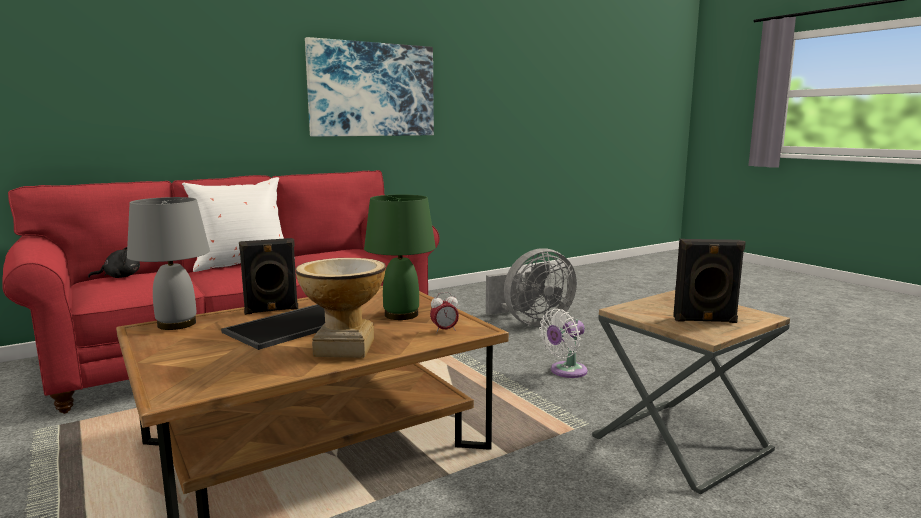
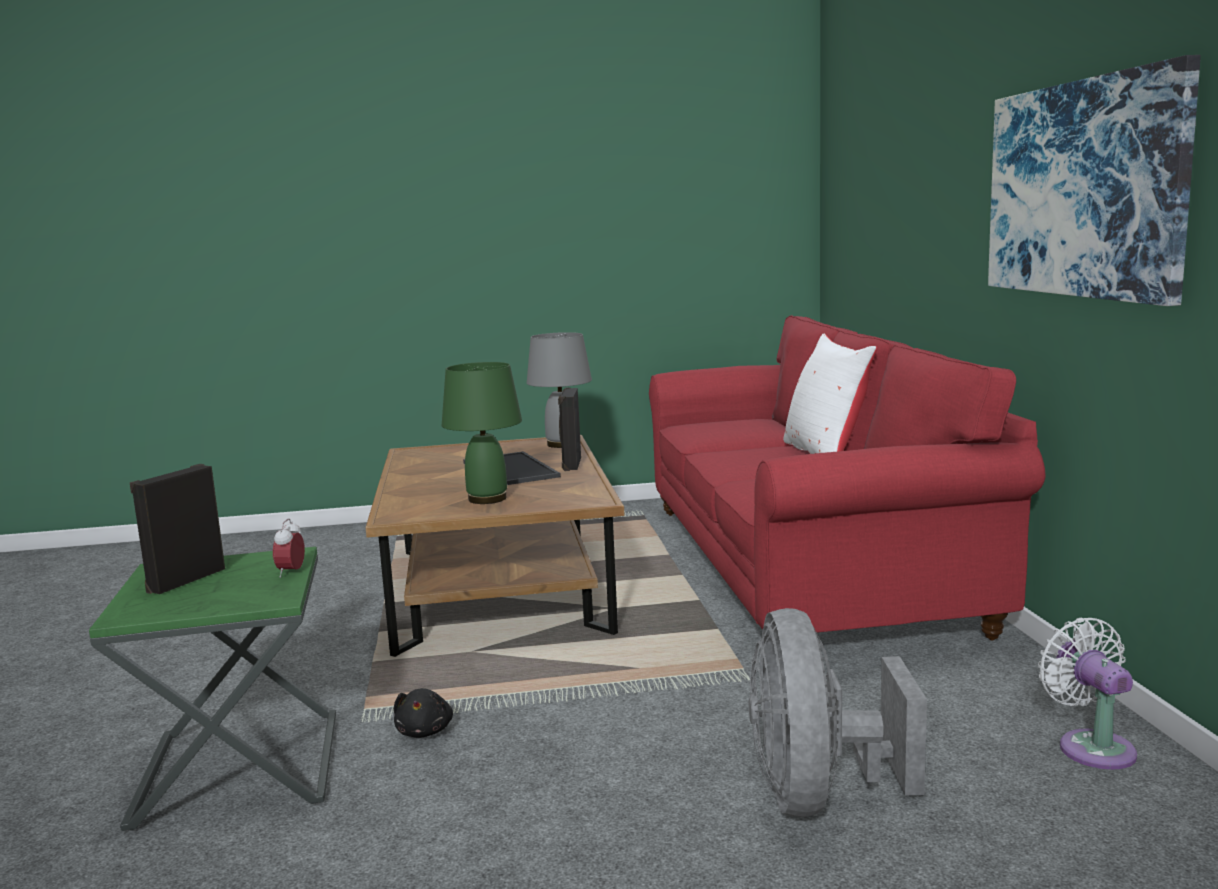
camera: 115 degrees right, 0 degrees up
black plush toy [88,247,140,278] -> black plush toy moved to [394,688,453,738]
vase [296,258,386,358] -> none
alarm clock [430,292,459,333] -> alarm clock moved to [273,519,305,578]
white fan [539,309,587,378] -> white fan moved to [1038,618,1137,770]
brown side table [592,290,790,494] -> green side table [89,547,336,831]

